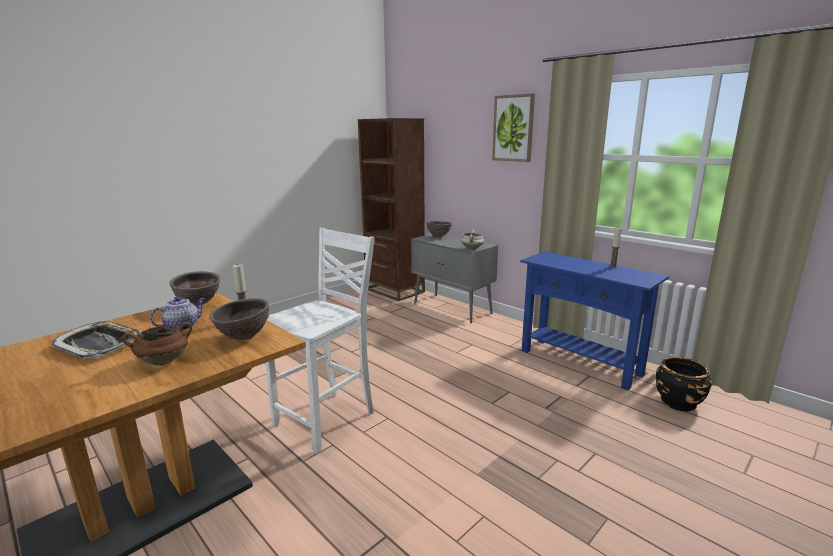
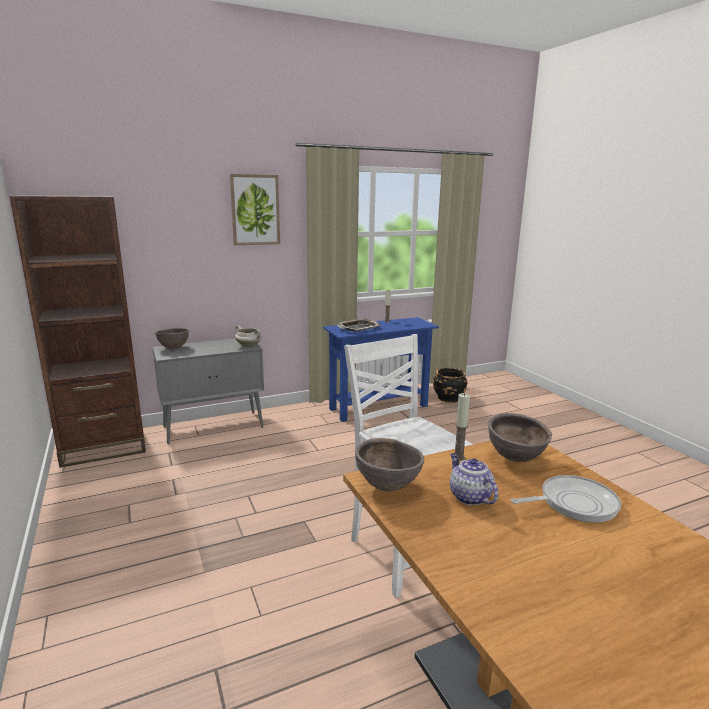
camera: 70 degrees left, 0 degrees up
tray [50,321,142,358] -> tray moved to [337,318,381,332]
brown cooking pot [122,322,192,366] -> frying pan [511,475,621,523]

